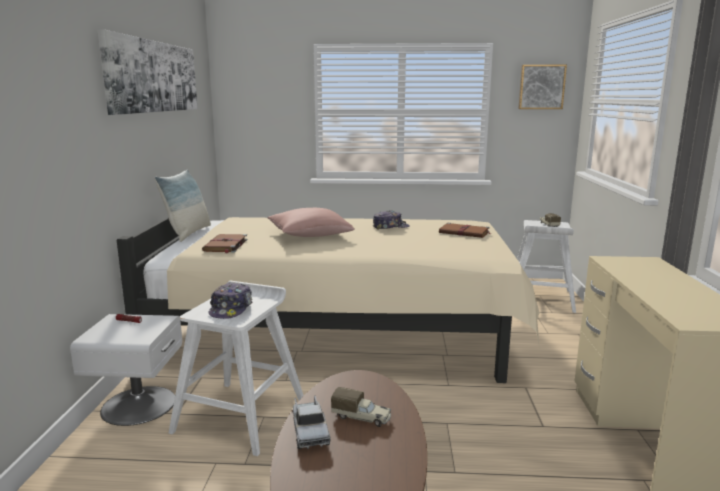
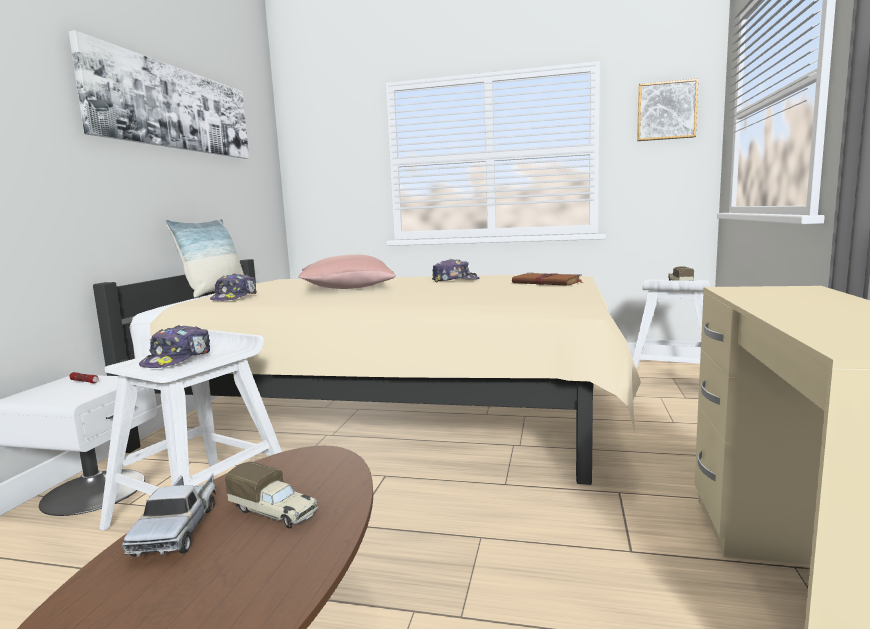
camera: 10 degrees right, 5 degrees down
brown book [202,234,248,254] -> cap [210,273,256,301]

